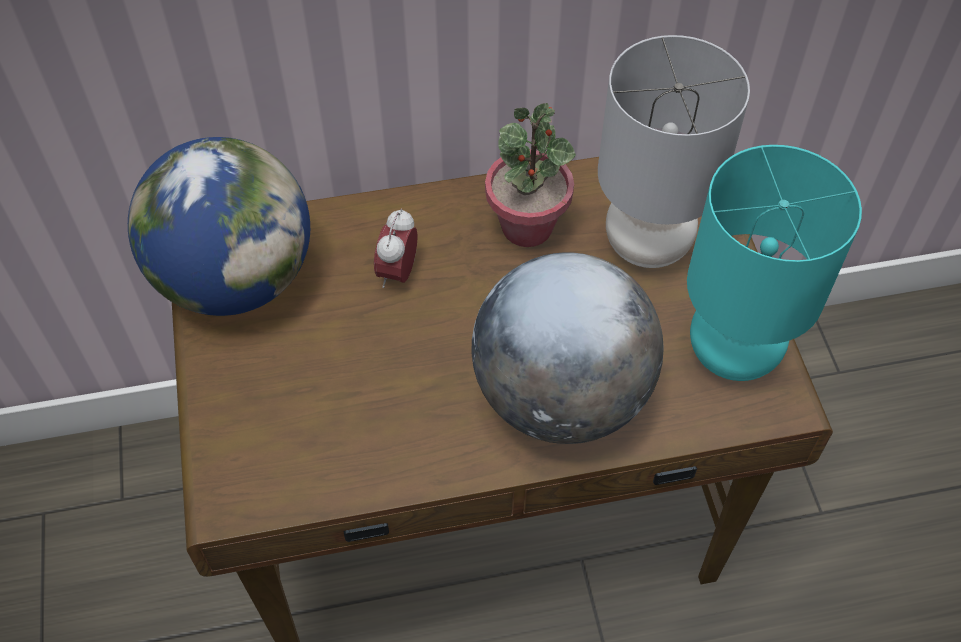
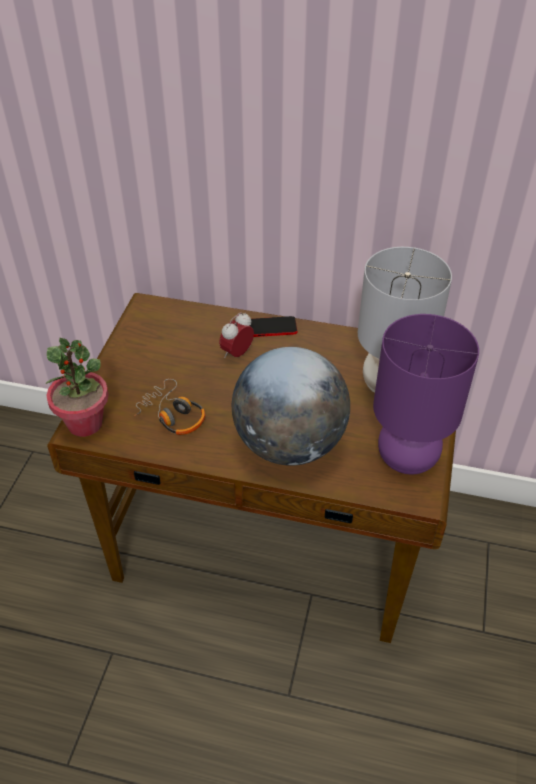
camera: 25 degrees right, 10 degrees down
globe [128,137,310,316] -> none
potted plant [485,103,576,247] -> potted plant moved to [46,338,109,437]
turquoise table lamp [687,145,862,381] -> purple table lamp [373,314,479,474]
none -> headphones [135,379,205,435]
none -> phone [250,316,297,337]

